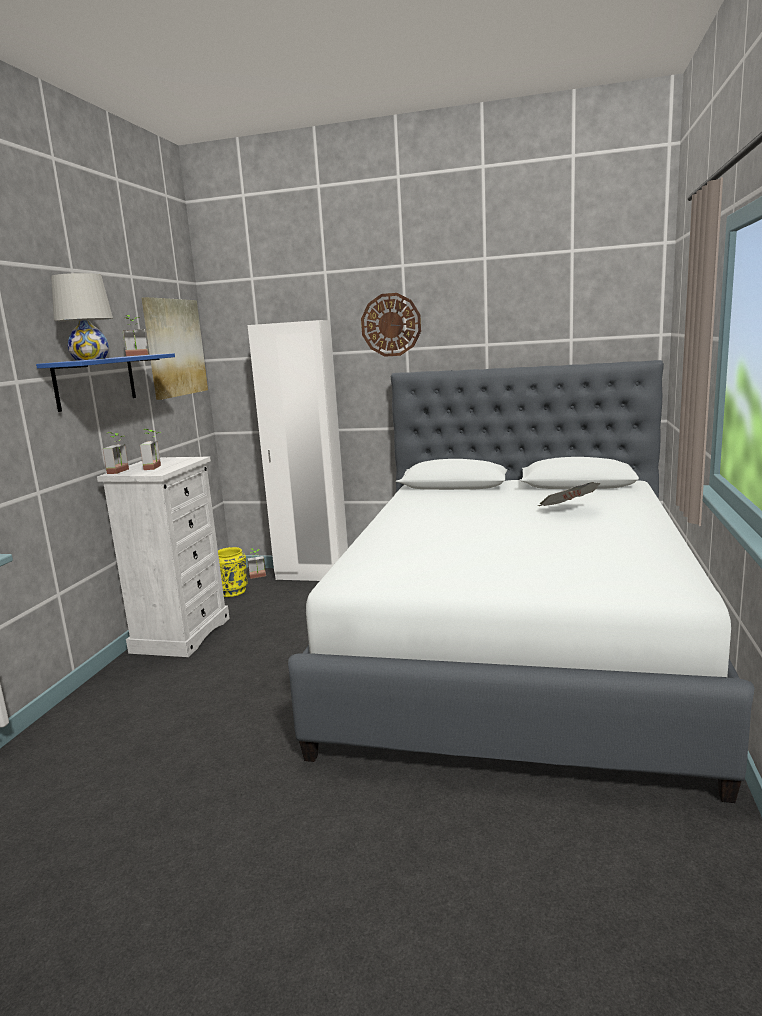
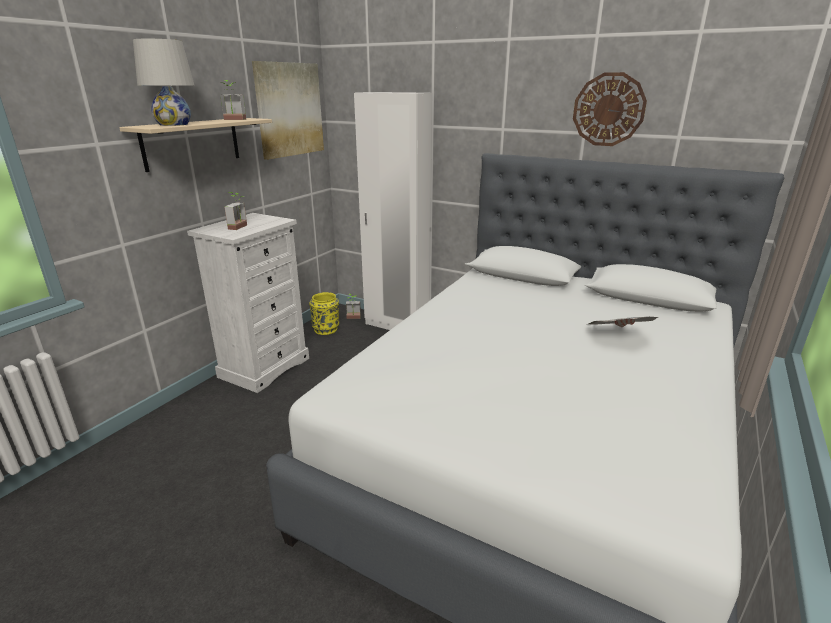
camera: 15 degrees right, 10 degrees up
blue shelf [36,353,175,412] -> beige shelf [119,118,272,172]
potted plant [103,432,129,474] -> none
wall clock [361,293,421,357] -> wall clock moved to [573,72,647,146]

